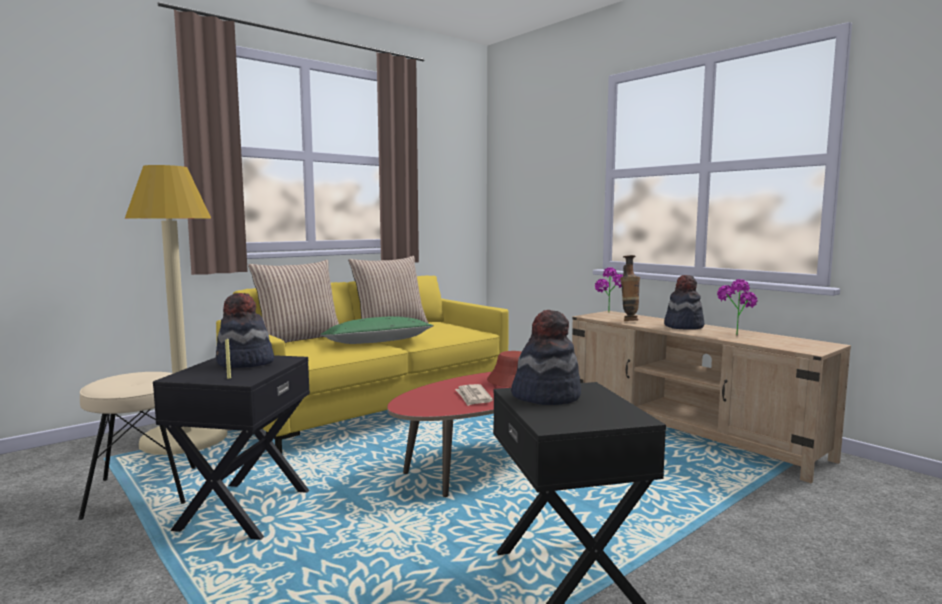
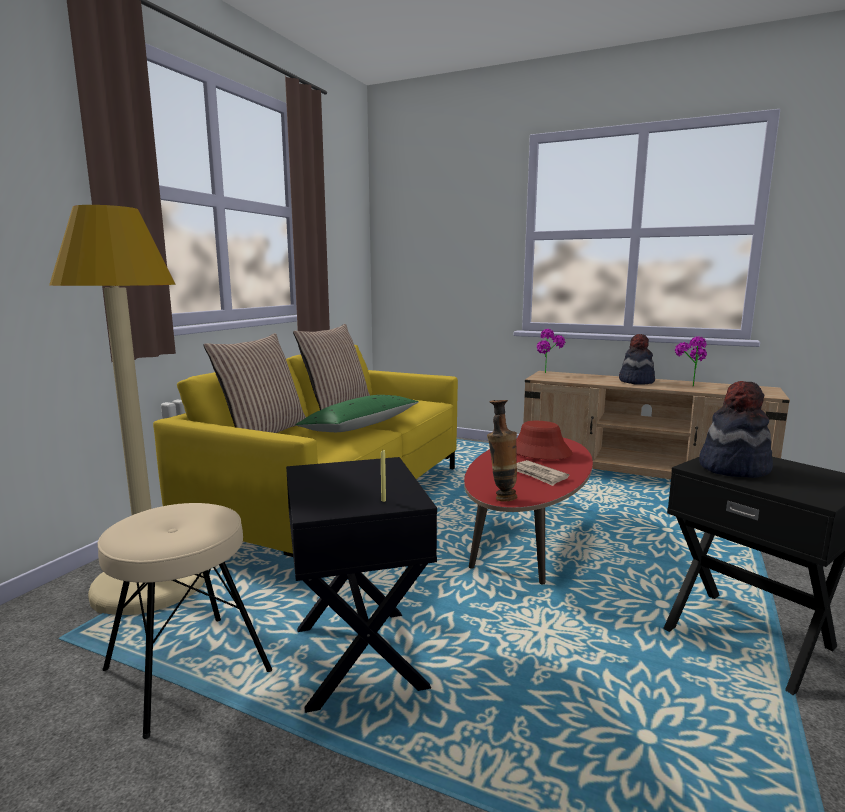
camera: 25 degrees left, 5 degrees up
hat [216,293,274,368] -> none
vase [620,255,640,321] -> vase moved to [487,400,517,502]

